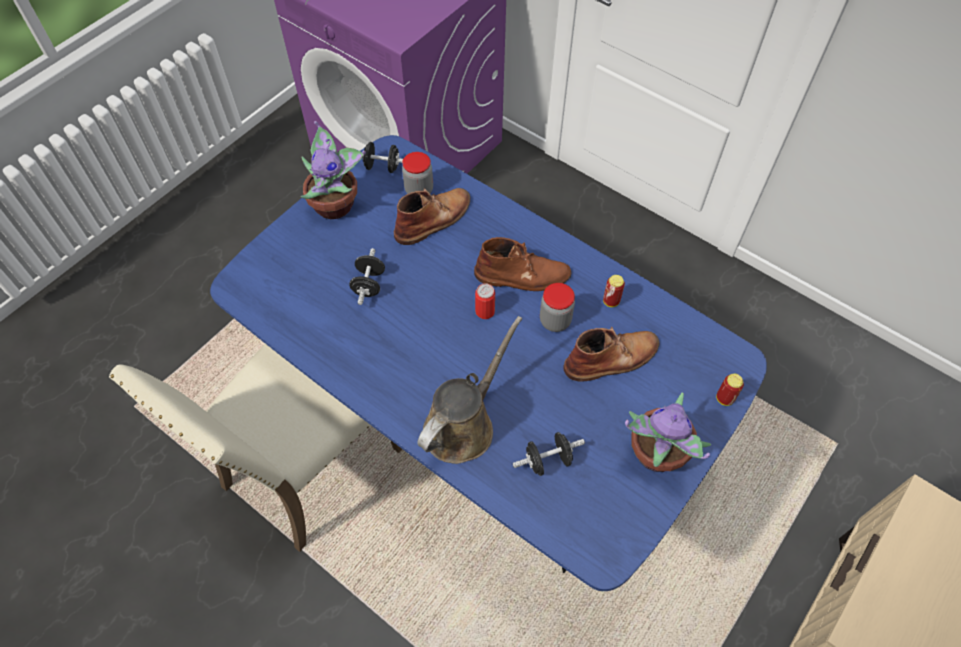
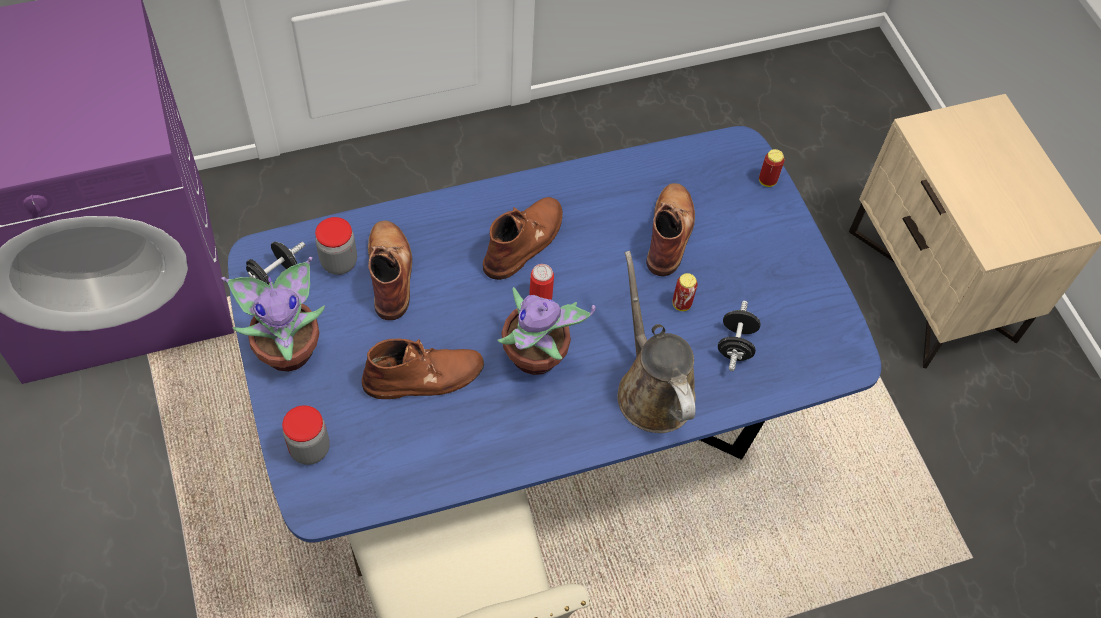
camera: 60 degrees left, 0 degrees up
black dumbbell [349,248,385,305] -> brown boot [362,338,484,399]
jar [540,283,575,332] -> jar moved to [282,405,330,465]
can [603,275,625,307] -> can moved to [673,273,698,311]
potted plant [625,392,711,472] -> potted plant moved to [497,287,596,375]

